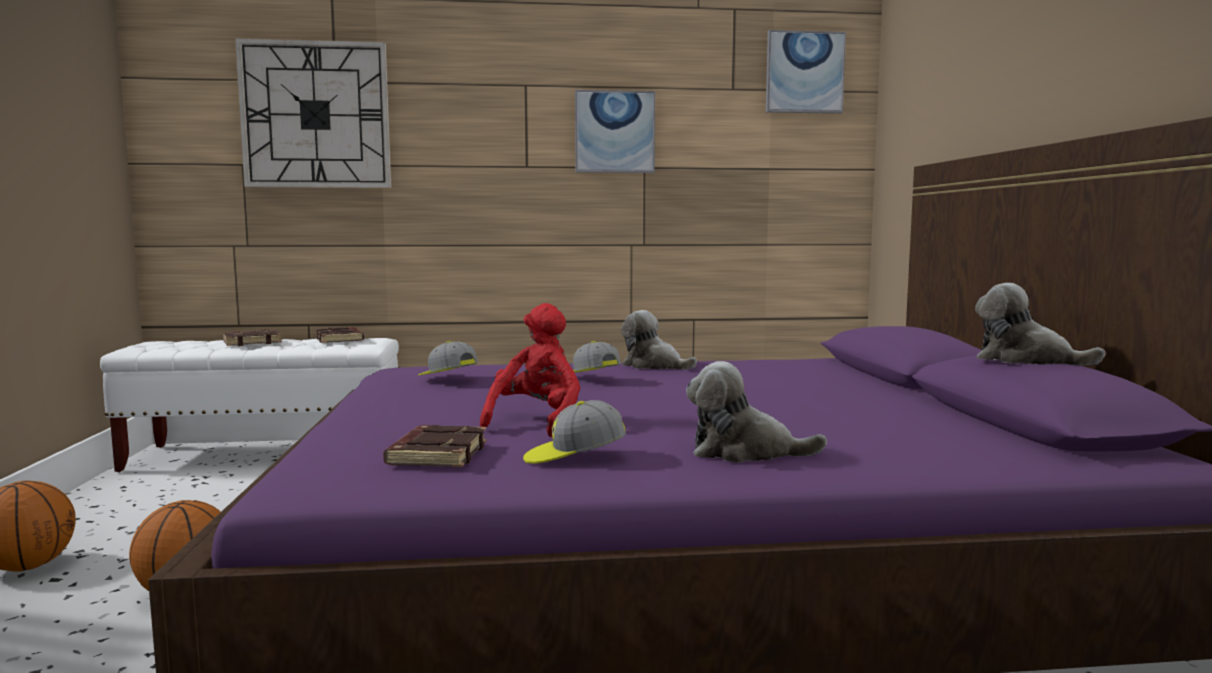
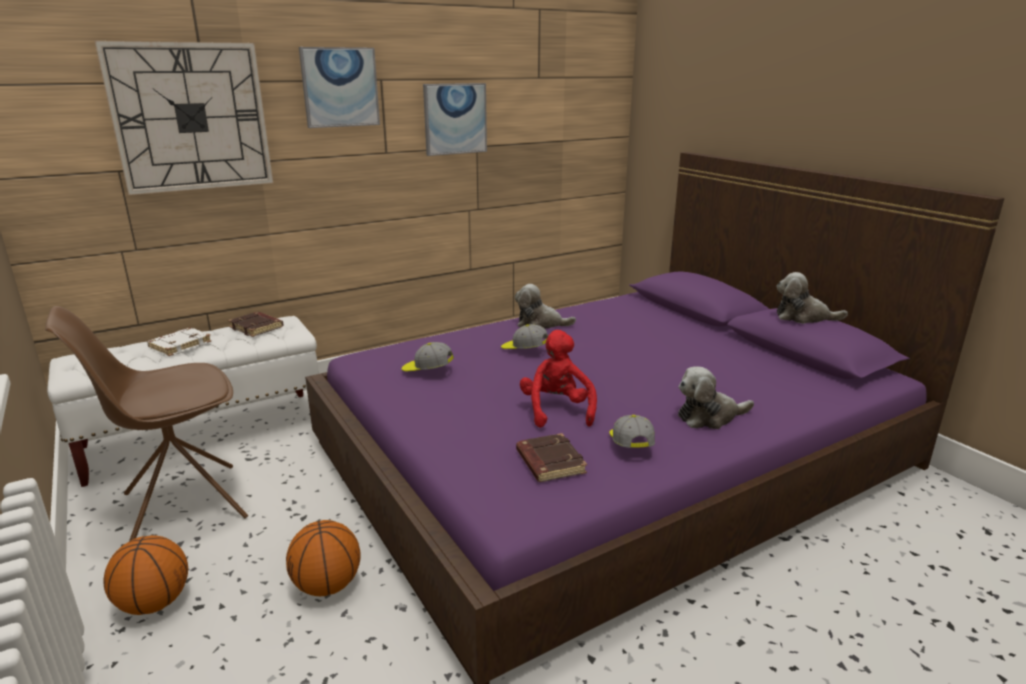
camera: 25 degrees left, 15 degrees up
brown book [223,329,282,346] -> white book [147,328,211,356]
cap [523,400,626,464] -> cap turned 120 degrees clockwise [609,415,655,448]
picture [766,30,846,114] -> picture moved to [299,47,380,128]
none -> brown chair [45,306,248,541]

